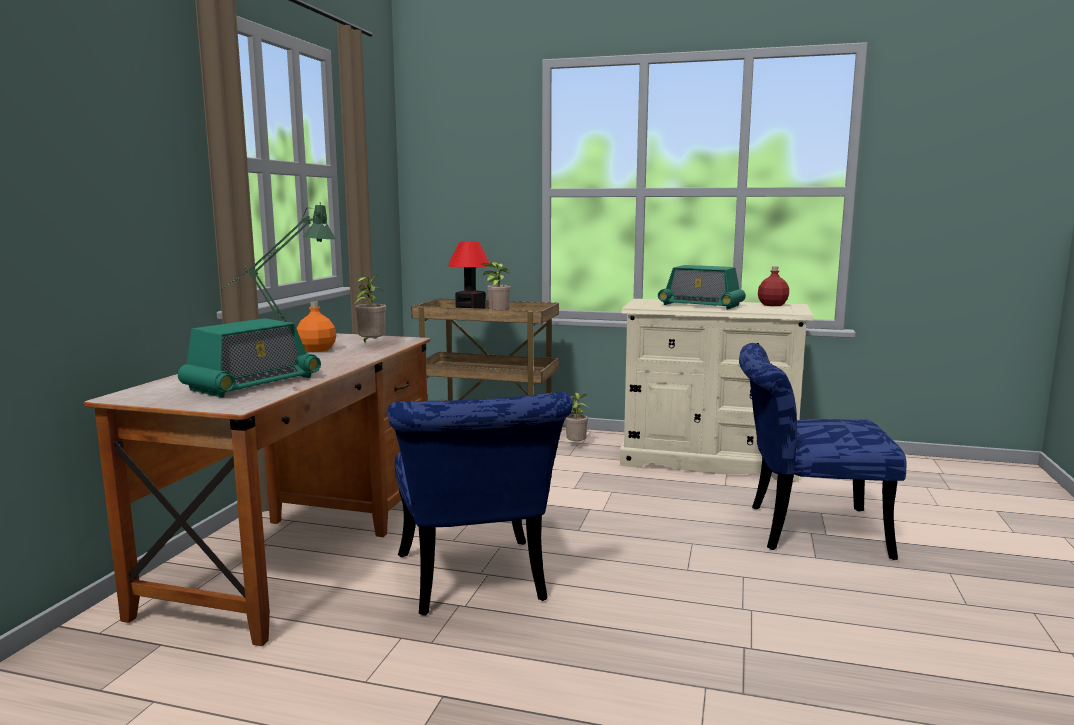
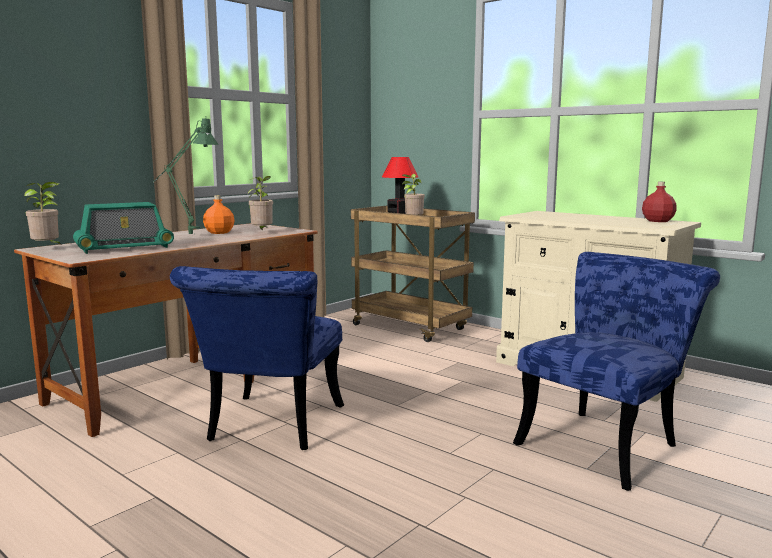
camera: 25 degrees right, 0 degrees up
potted plant [565,393,588,442] -> potted plant moved to [24,182,63,246]
radio [658,265,746,309] -> none
blue chair [739,343,906,560] -> blue chair turned 105 degrees clockwise [513,252,720,491]

